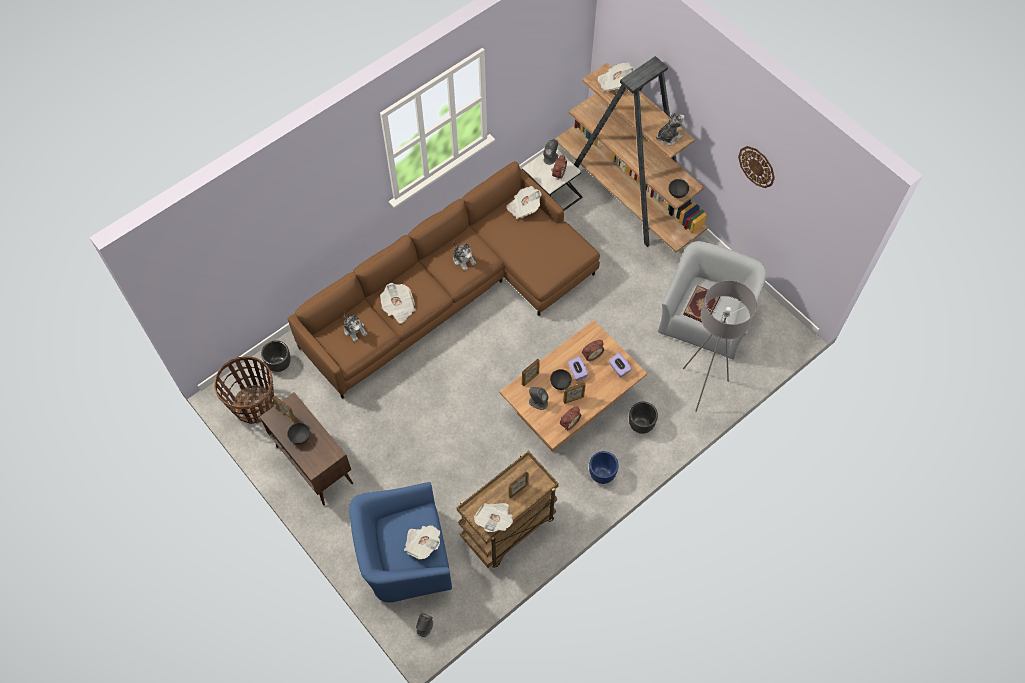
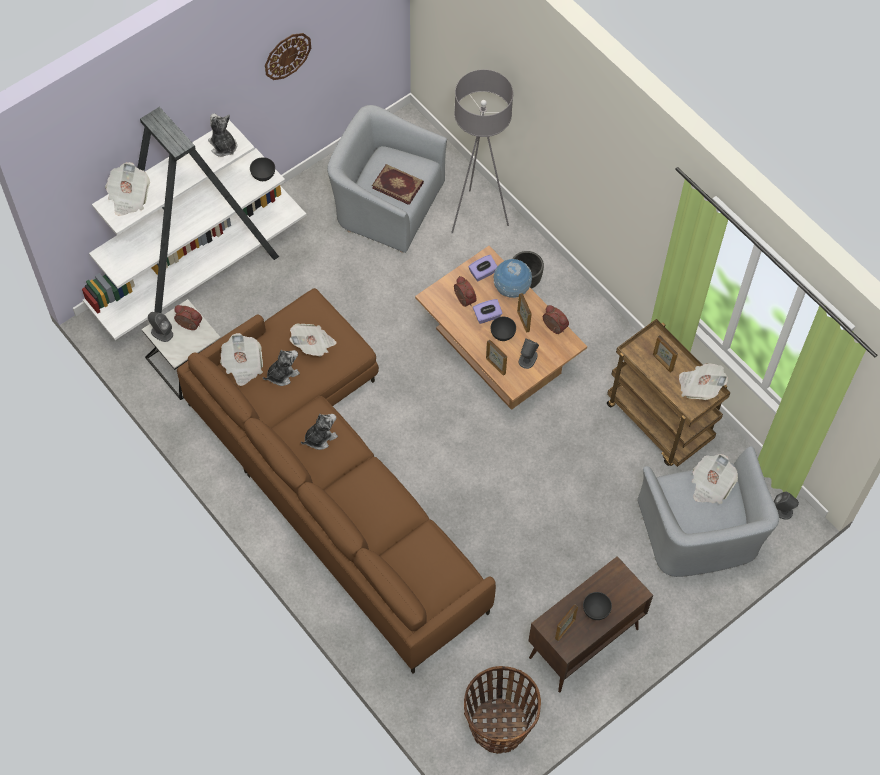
camera: 90 degrees left, 0 degrees up
black planter [261,340,291,372] -> none
plush toy [344,312,367,342] -> plush toy moved to [263,349,300,386]
blue armchair [349,482,452,603] -> grey armchair [637,446,779,577]
newspaper [380,283,416,323] -> newspaper moved to [289,324,337,357]
brown bookcase [555,56,708,252] -> white bookcase [82,107,307,340]
blue planter [589,451,619,484] -> none
none -> globe [493,259,532,298]

